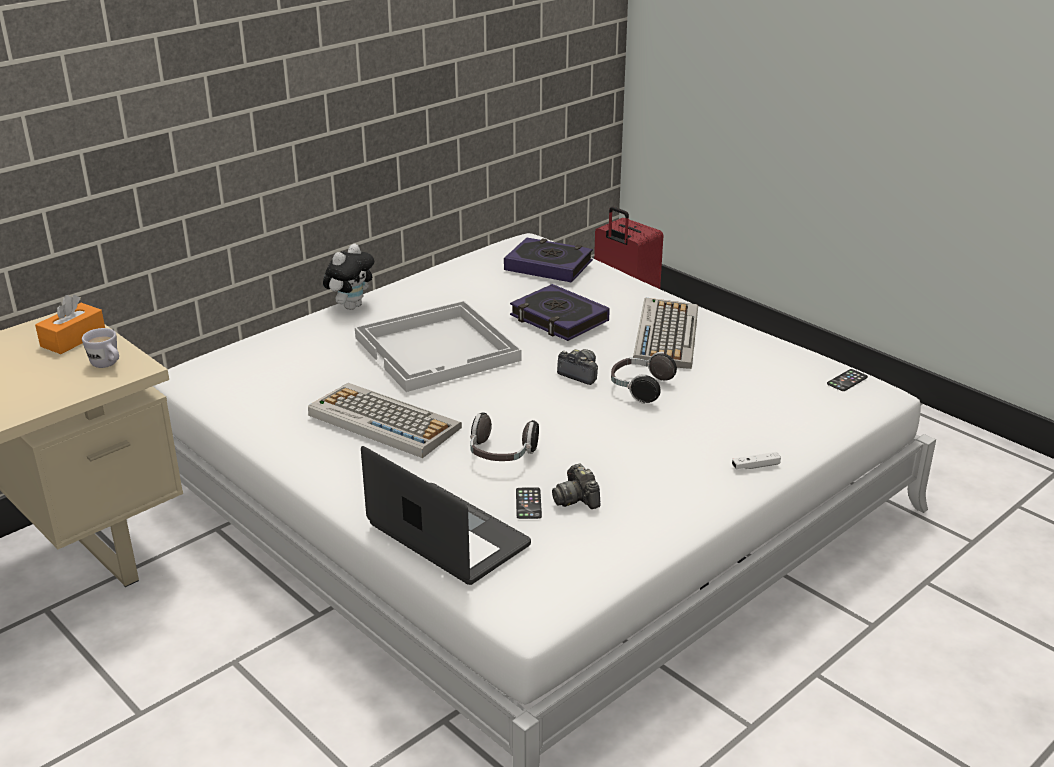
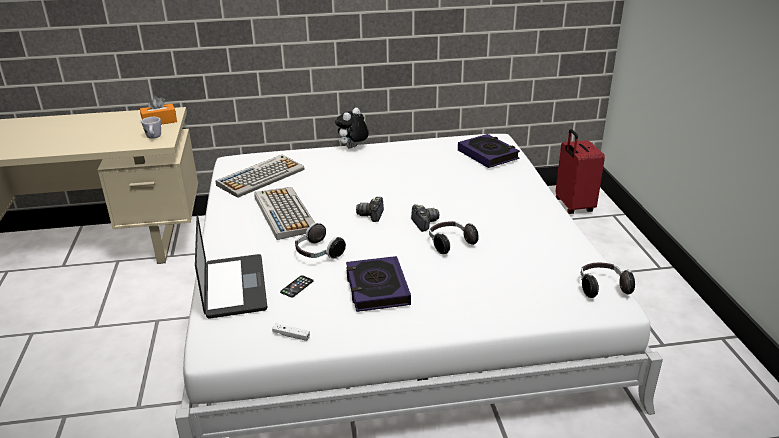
camera: 35 degrees right, 0 degrees up
plush toy [323,244,374,310] -> plush toy turned 150 degrees clockwise [335,108,369,149]
white tray [355,301,522,392] -> none
book [510,284,610,341] -> book moved to [346,256,411,312]
camera [552,464,600,509] -> camera moved to [356,197,384,222]
keyboard [633,298,698,369] -> keyboard moved to [216,154,304,198]
white game controller [732,452,781,469] -> white game controller moved to [272,323,310,341]
phone [827,369,868,391] -> headphones [581,263,635,298]

